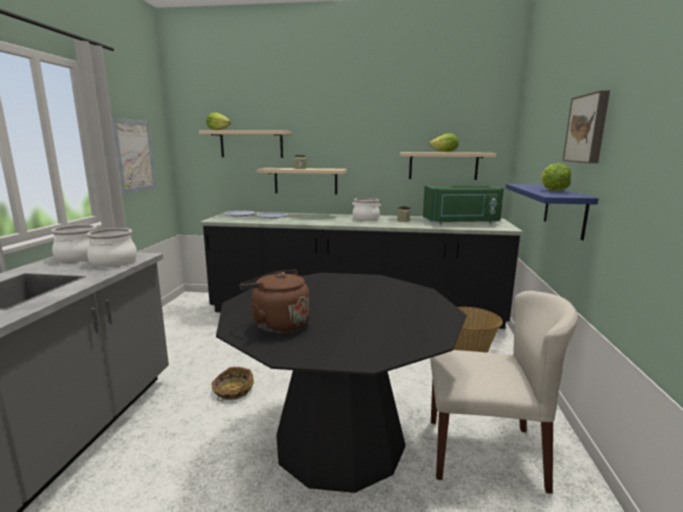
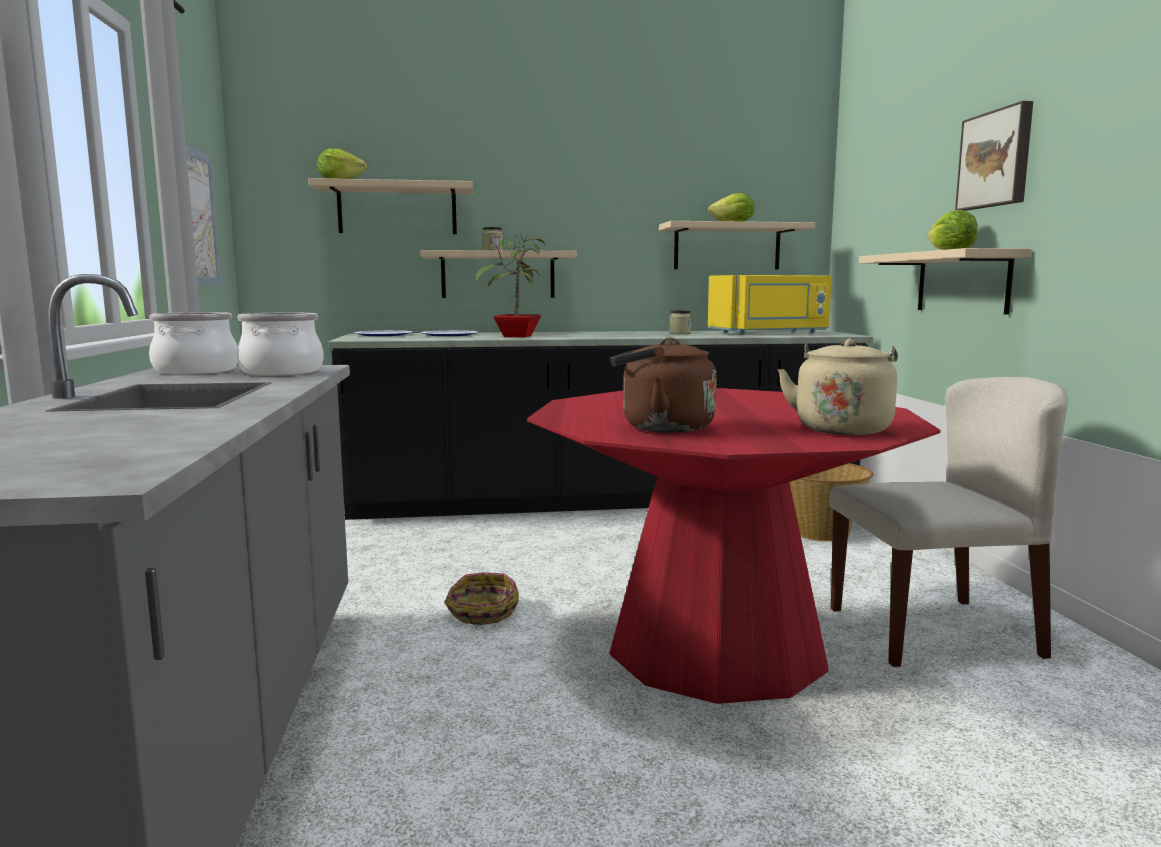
camera: 15 degrees left, 5 degrees down
black dining table [216,273,466,493] -> red dining table [527,388,941,704]
cooking pot [352,198,381,221] -> none
green microwave [423,186,504,224] -> yellow microwave [708,275,832,335]
blue shelf [506,184,599,240] -> beige shelf [859,248,1032,315]
none -> potted plant [475,234,546,337]
none -> beige kettle [778,339,898,435]

